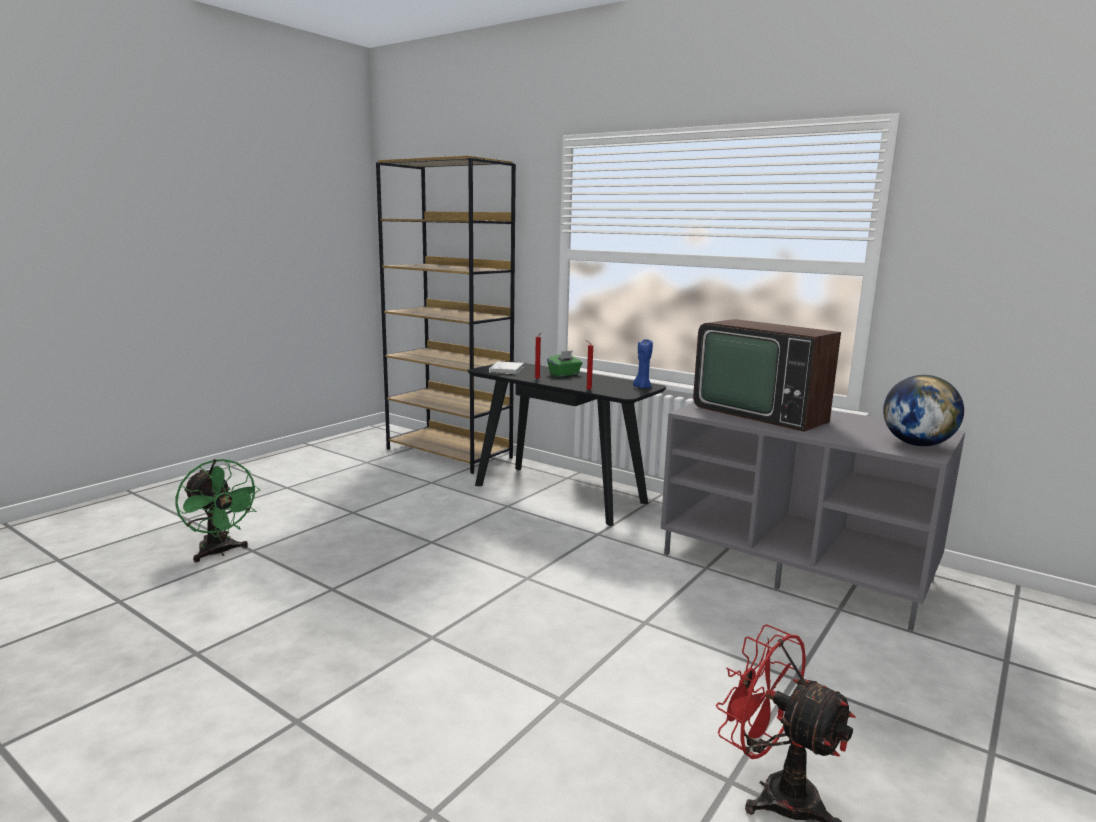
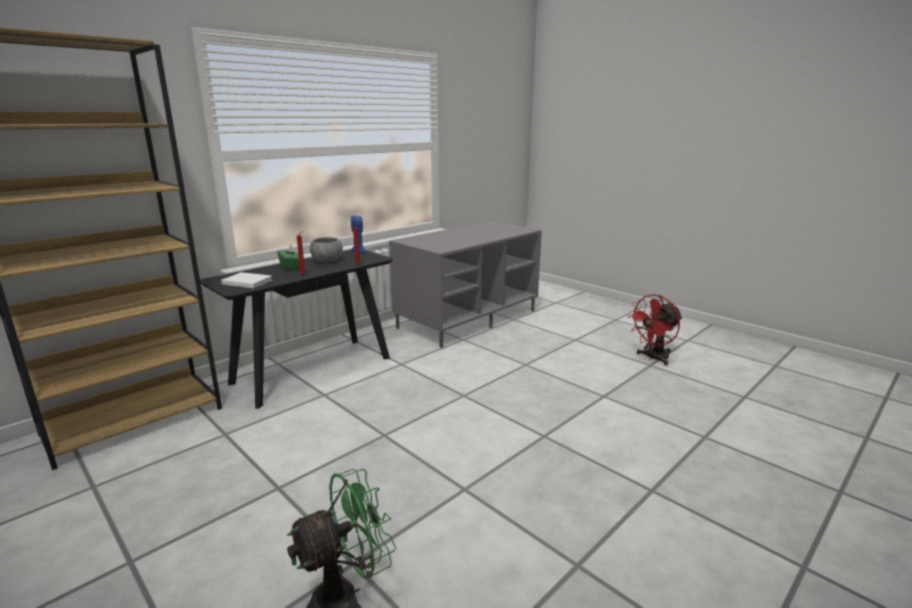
camera: 80 degrees left, 5 degrees up
television [693,319,841,432] -> none
globe [883,375,964,446] -> none
none -> grey bowl [310,237,343,262]

